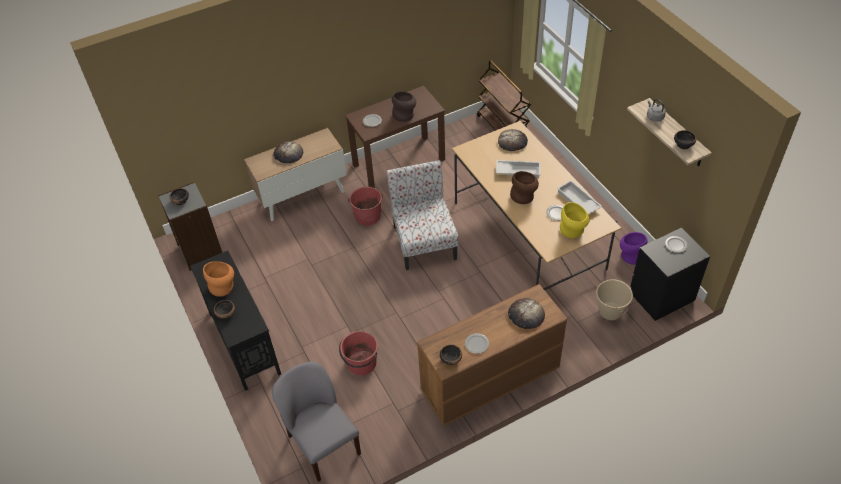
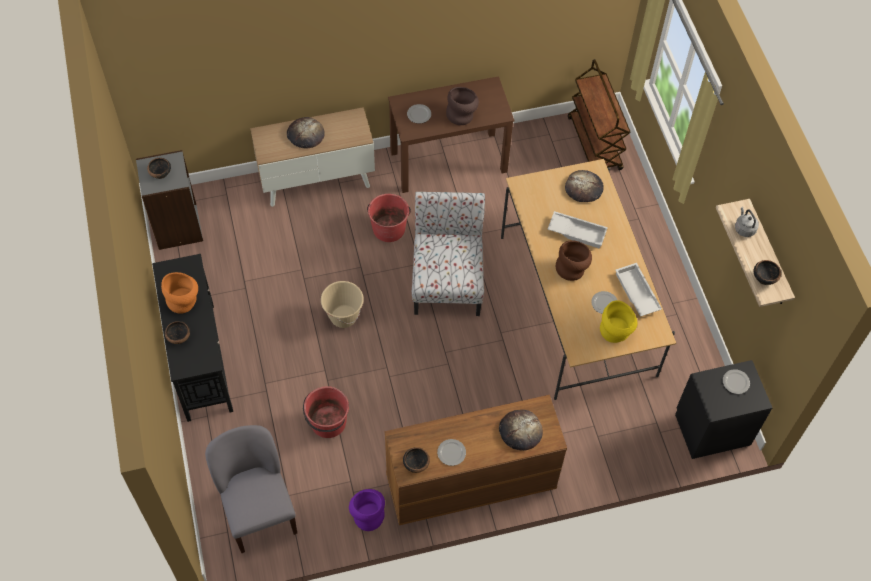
camera: 10 degrees right, 10 degrees up
beige bucket [596,279,633,320] -> beige bucket moved to [321,281,364,328]
purple vase [620,232,648,265] -> purple vase moved to [349,489,385,531]

